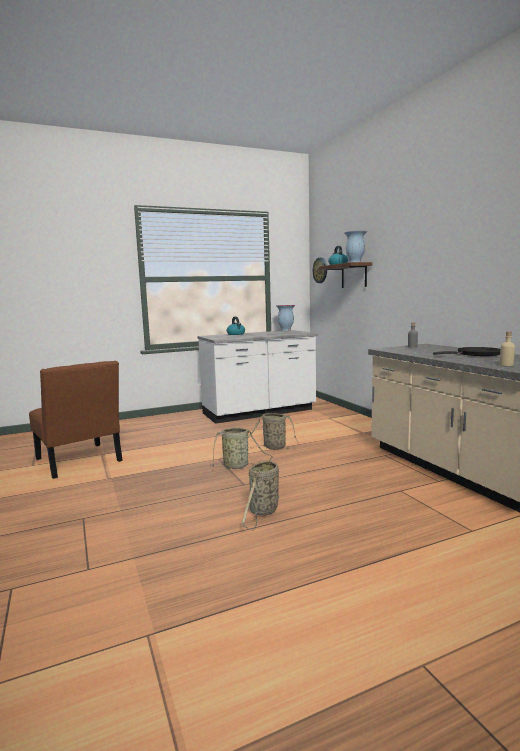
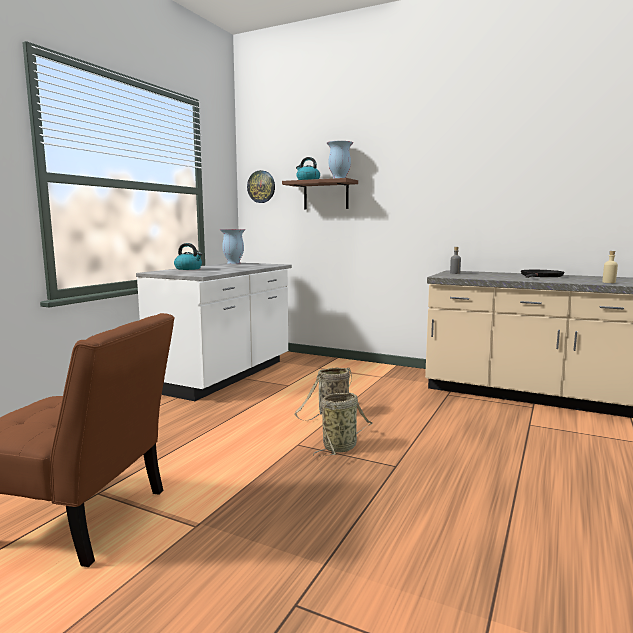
camera: 40 degrees left, 0 degrees up
basket [242,459,280,529] -> none

